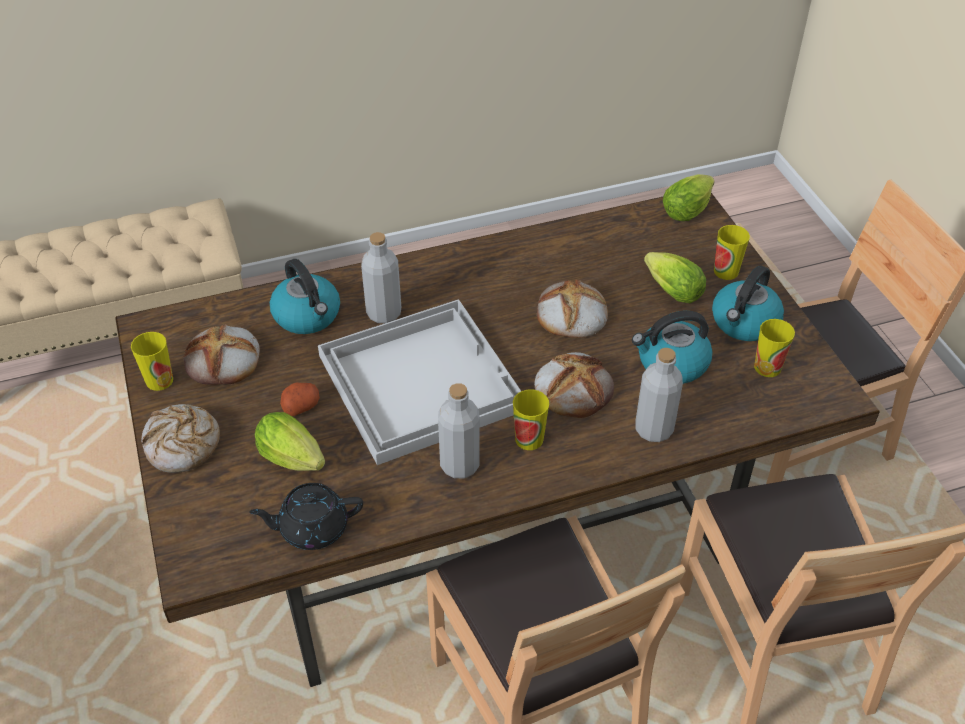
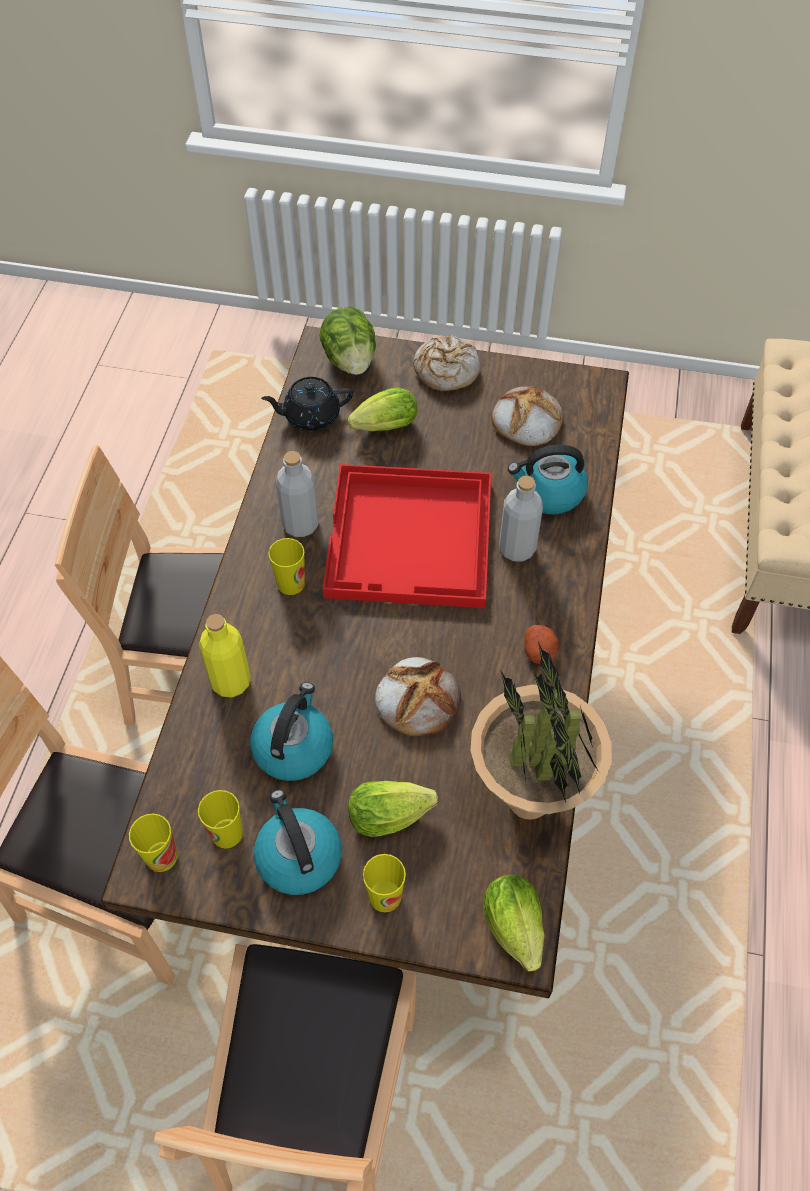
camera: 120 degrees right, 10 degrees up
cup [131,332,173,391] -> cup moved to [129,813,178,872]
black teapot [249,483,363,550] -> black teapot turned 120 degrees counterclockwise [261,377,353,431]
potato [280,383,320,416] -> potato moved to [524,625,559,664]
white tray [318,299,521,465] -> red tray [323,464,491,608]
bread [534,352,614,418] -> none
grey bottle [635,348,683,442] -> yellow bottle [199,614,251,697]
none -> lettuce [320,307,376,375]
none -> potted plant [470,641,612,820]

